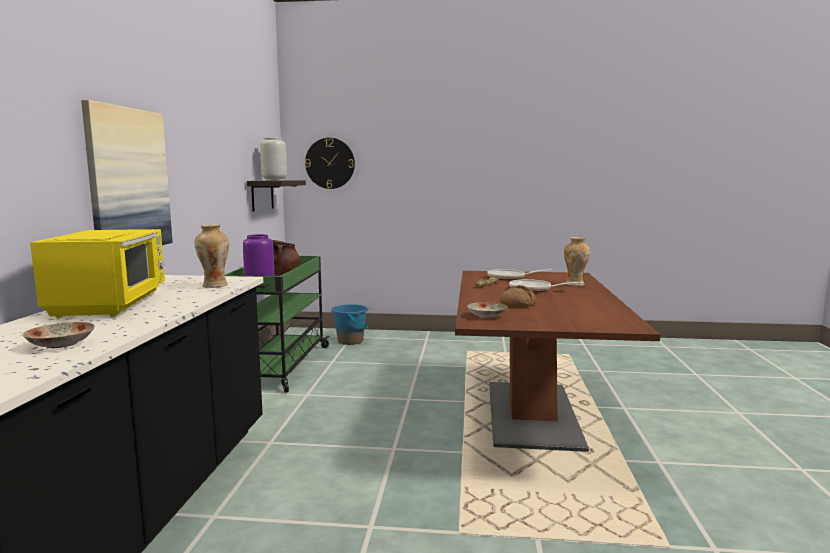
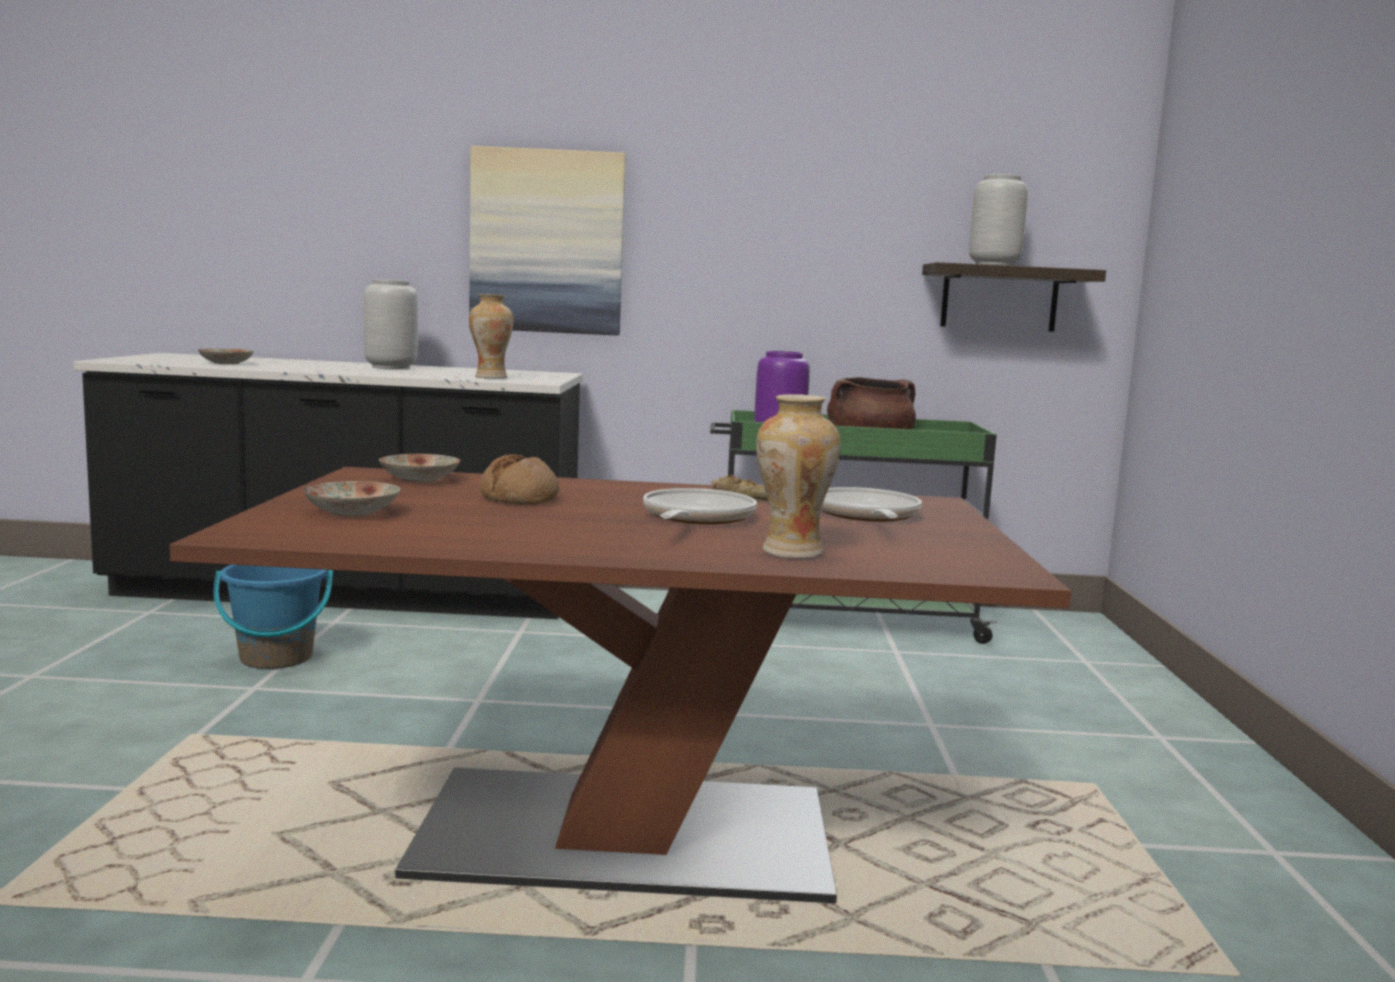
camera: 85 degrees right, 0 degrees up
yellow microwave [30,229,165,318] -> grey vase [364,279,418,369]
wall clock [305,138,355,189] -> none
blue bucket [331,304,368,345] -> blue bucket moved to [213,565,333,669]
none -> plate [303,481,400,517]

